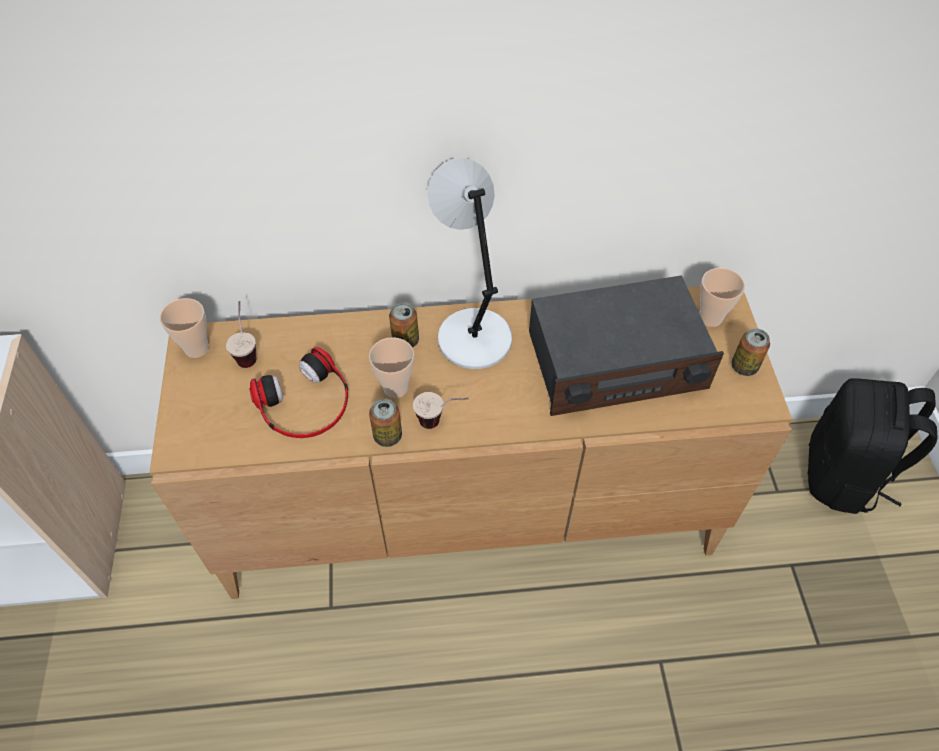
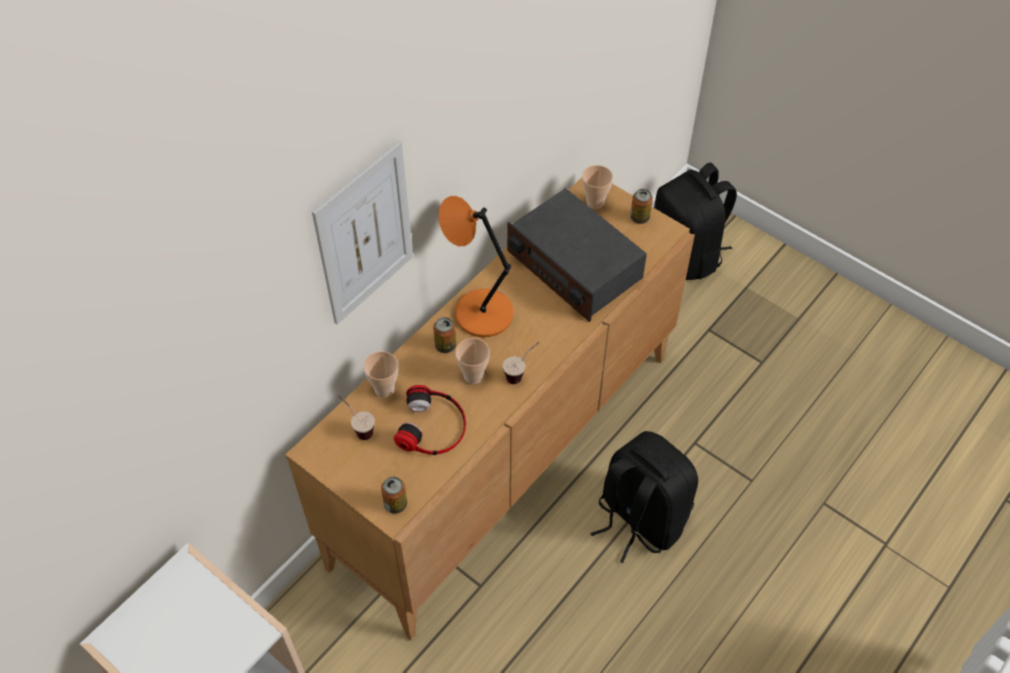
camera: 45 degrees left, 0 degrees up
cup [160,298,209,358] -> cup moved to [363,351,398,398]
can [369,398,402,447] -> can moved to [381,476,407,514]
grey table lamp [427,158,512,369] -> orange table lamp [438,196,513,337]
radio [529,275,724,416] -> radio turned 105 degrees clockwise [507,188,647,322]
none -> picture [312,141,413,324]
none -> black backpack [590,431,698,563]

